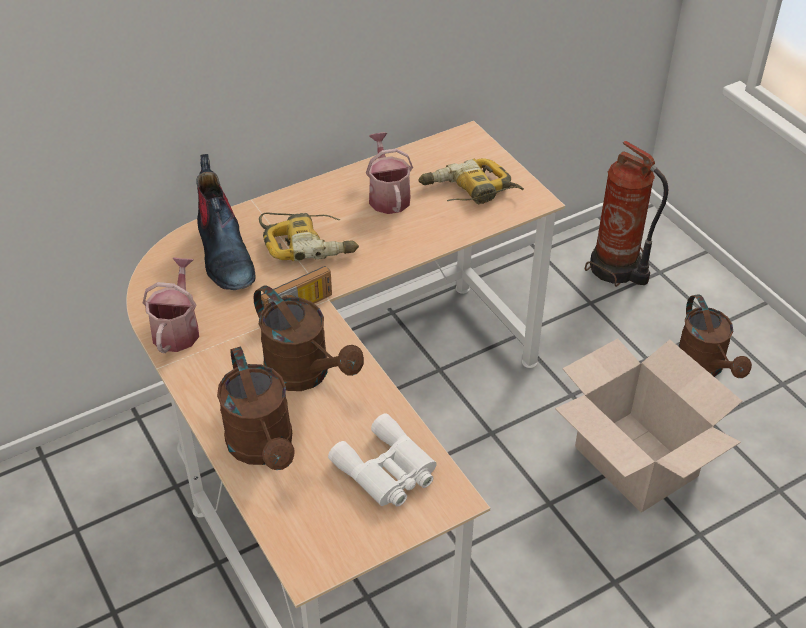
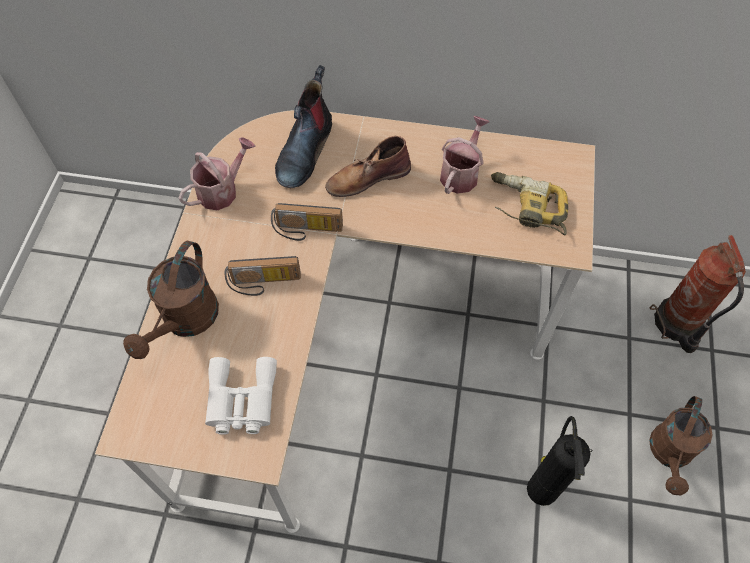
camera: 40 degrees right, 15 degrees up
brown watering can [254,286,364,391] -> radio [225,256,301,296]
power drill [259,212,359,261] -> brown boot [325,136,411,197]
cardboard box [555,338,743,512] -> fire extinguisher [527,416,592,506]

